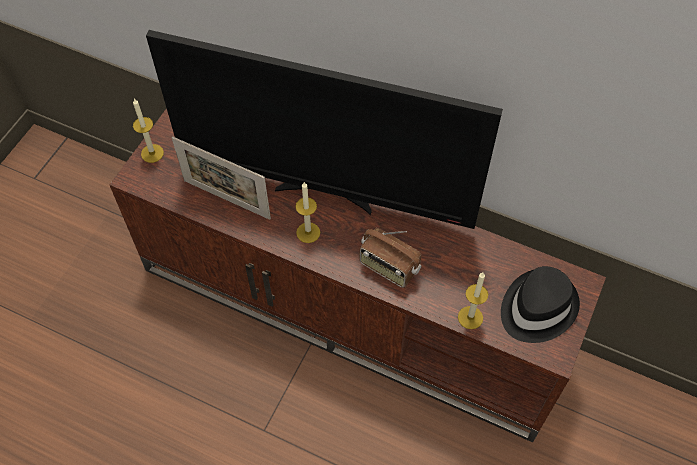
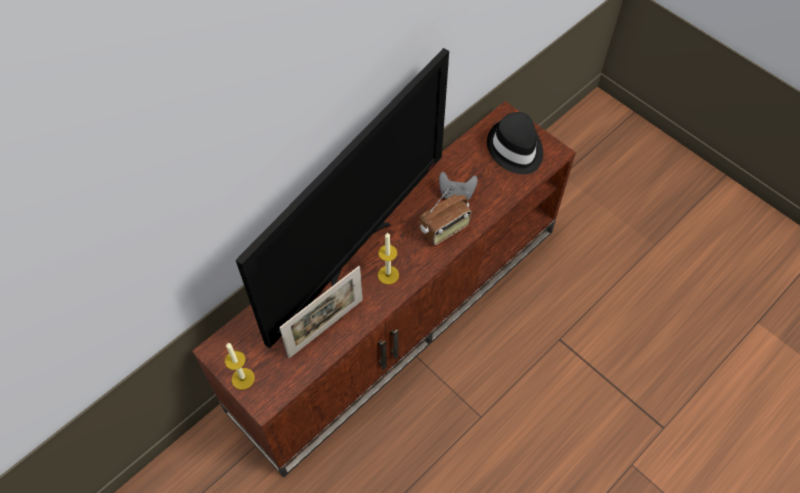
camera: 70 degrees left, 0 degrees up
candle [458,273,488,329] -> none
none -> grey game controller [439,171,478,200]

